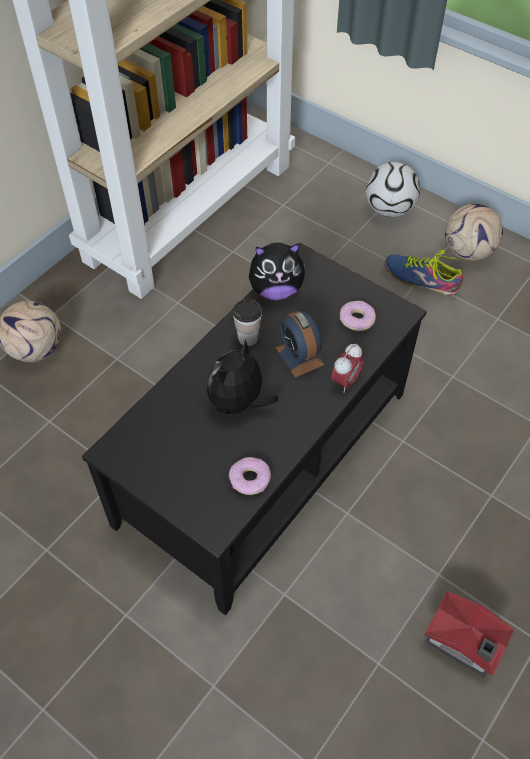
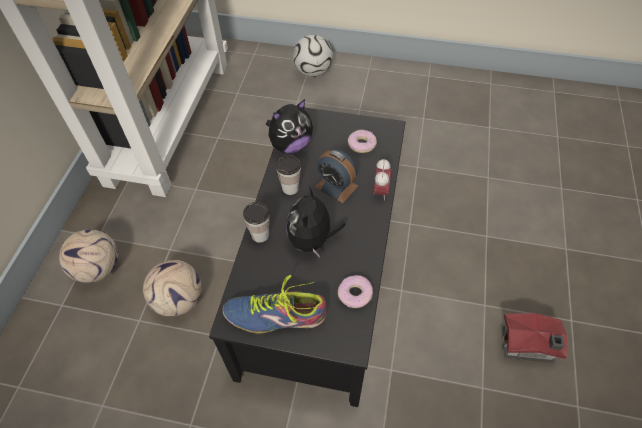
camera: 25 degrees left, 0 degrees up
shoe [384,250,463,295] -> shoe moved to [223,274,327,334]
football [445,204,503,260] -> football moved to [143,260,202,317]
none -> cup [243,202,270,243]

